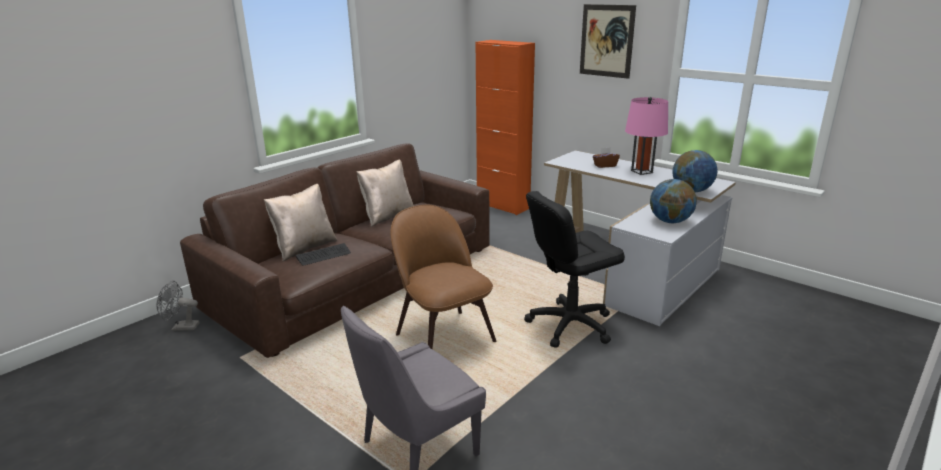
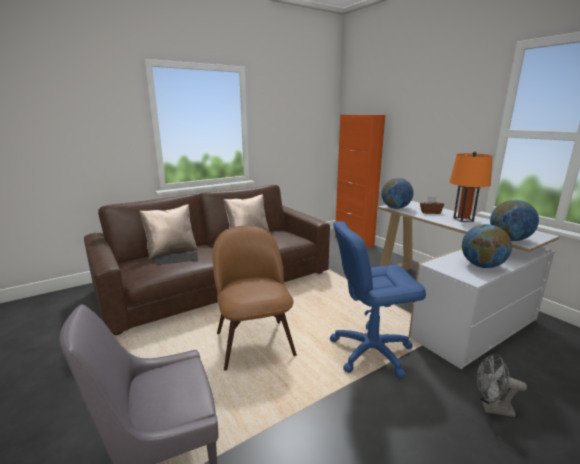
camera: 15 degrees right, 5 degrees down
grey fan [157,281,200,331] -> grey fan moved to [477,353,527,417]
black office chair [524,191,625,348] -> blue office chair [330,221,426,378]
picture [580,4,636,79] -> none
pink table lamp [625,97,668,175] -> orange table lamp [449,151,493,222]
none -> globe [381,178,414,209]

